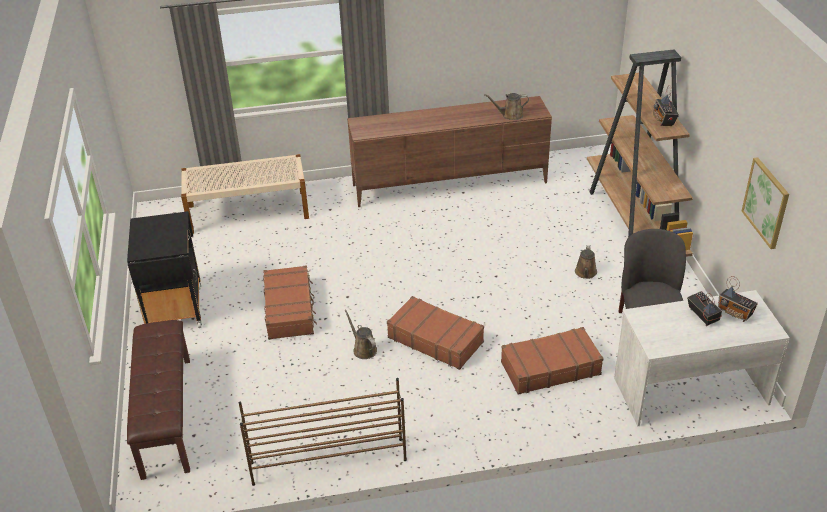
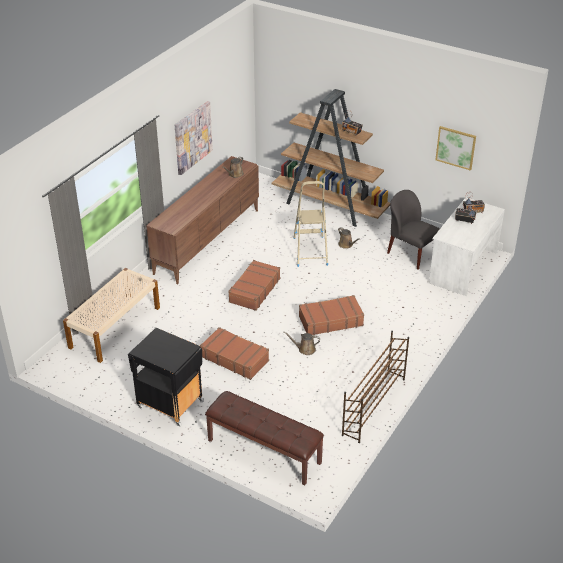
camera: 50 degrees left, 0 degrees up
brown suitcase [501,327,604,395] -> brown suitcase moved to [228,260,280,311]
none -> picture [175,101,213,175]
none -> beige step ladder [293,181,328,267]

